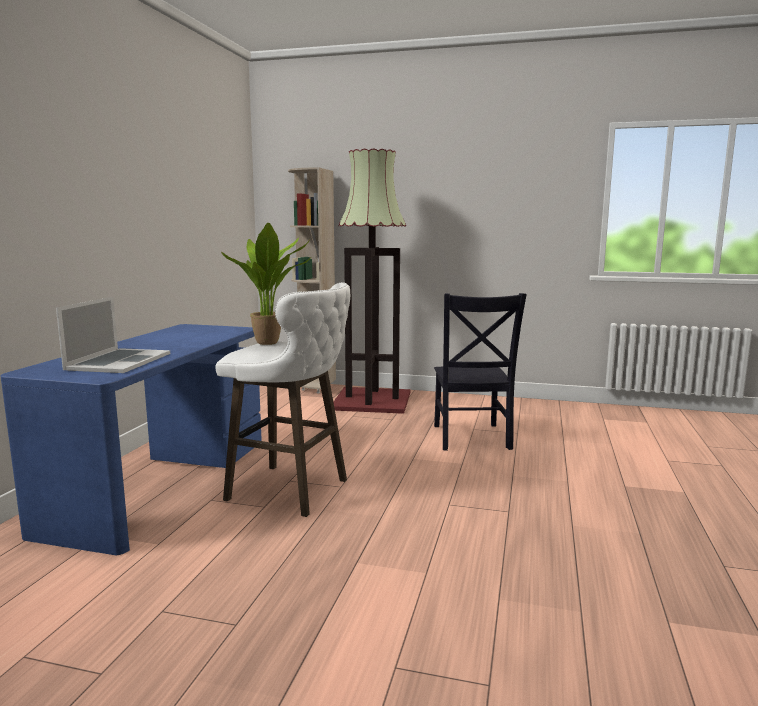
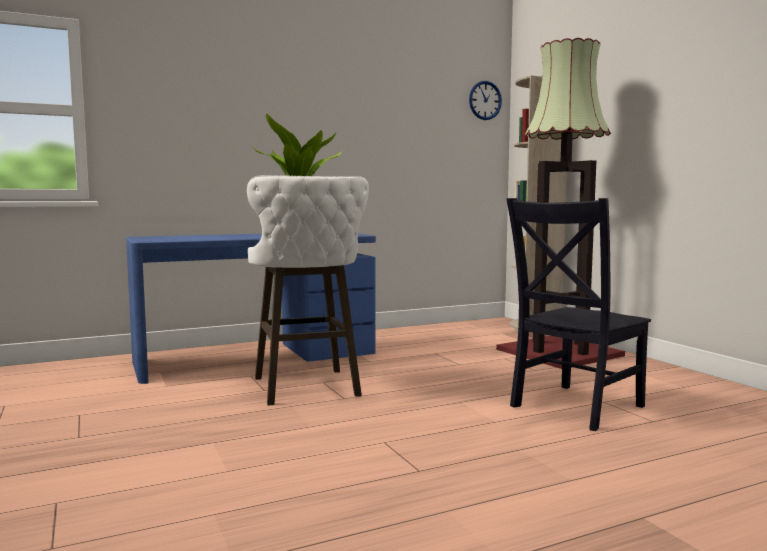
camera: 50 degrees right, 5 degrees down
laptop [56,297,170,373] -> none
none -> wall clock [469,81,502,120]

